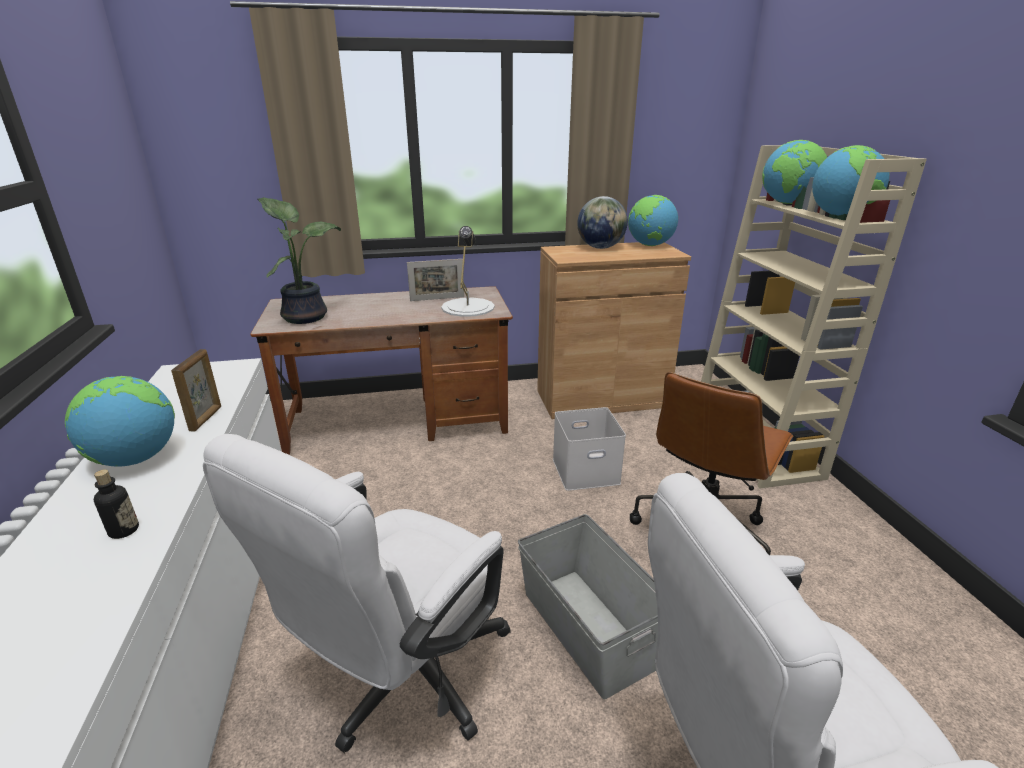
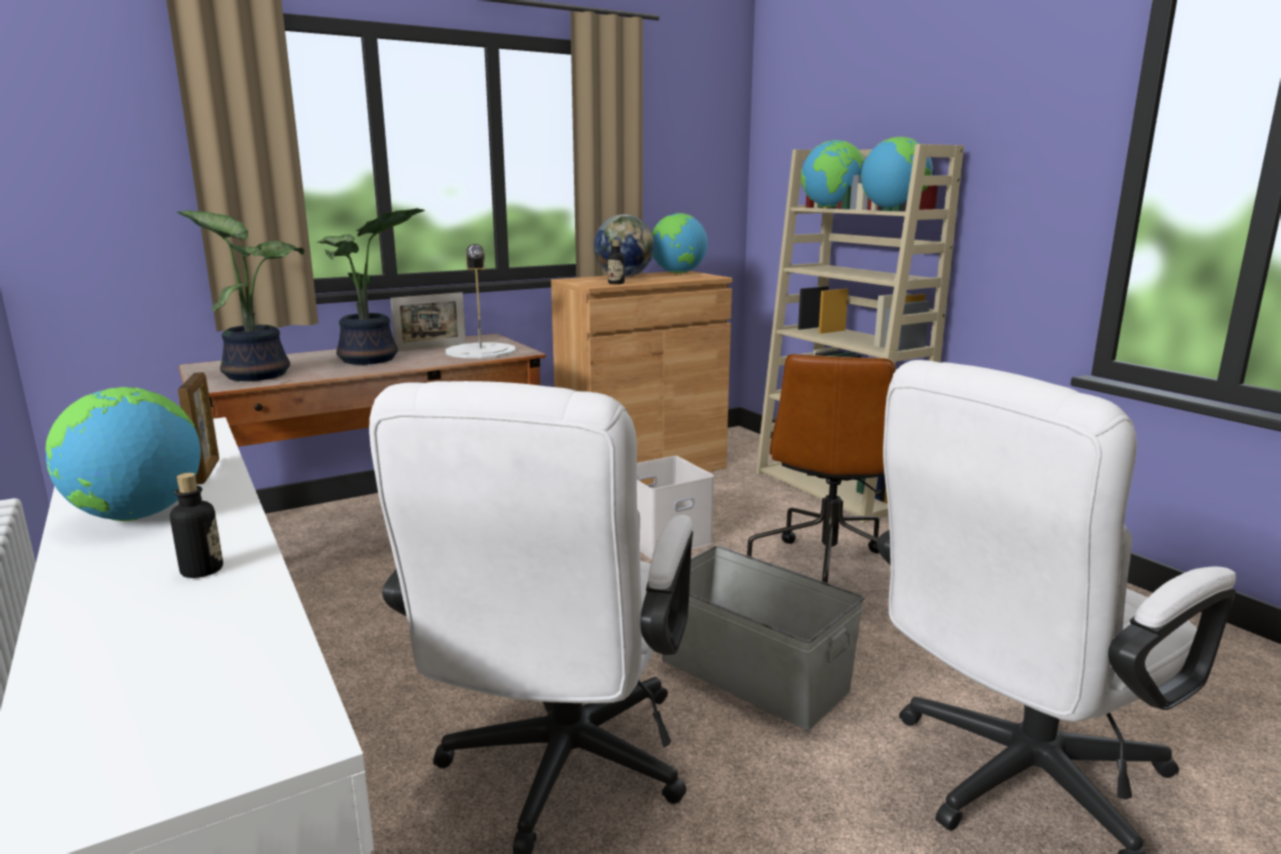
camera: 20 degrees left, 10 degrees down
none -> potted plant [318,208,425,365]
none -> bottle [608,239,625,284]

